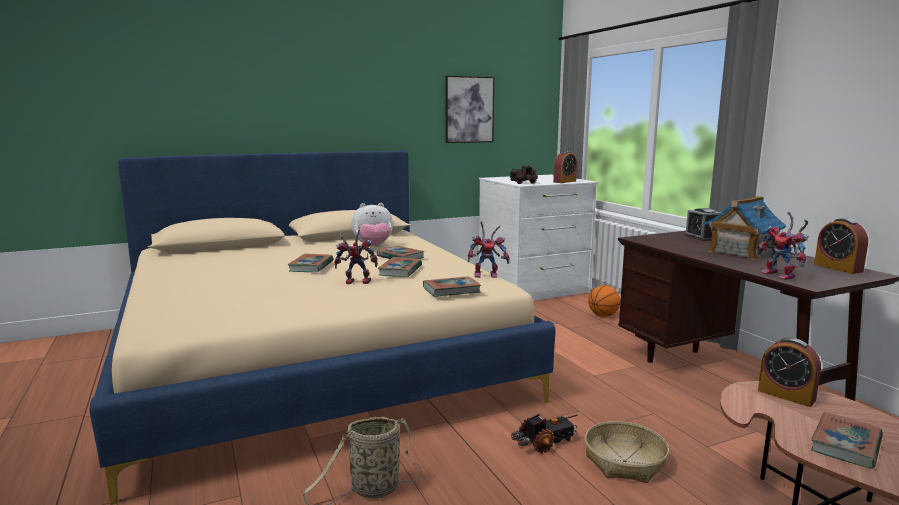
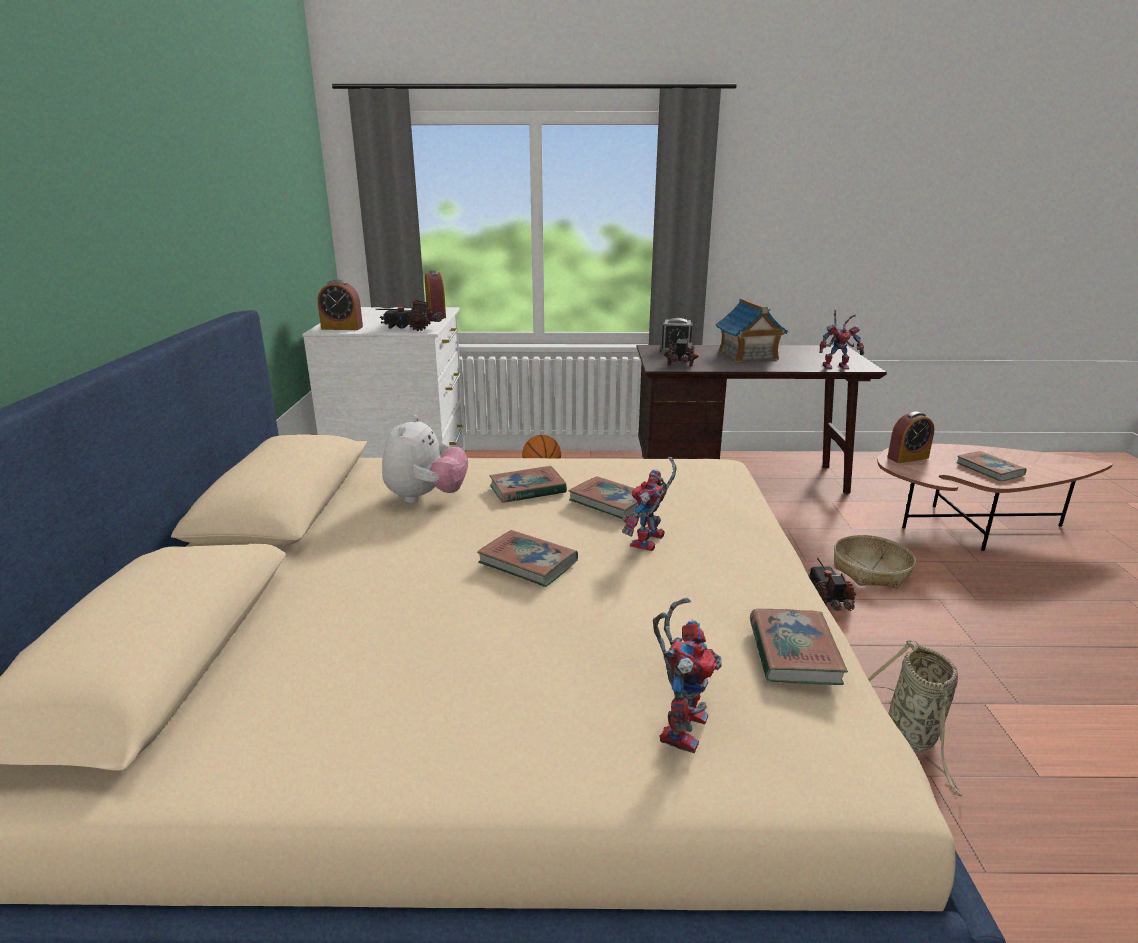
camera: 65 degrees left, 10 degrees up
book [423,276,481,297] -> book moved to [750,609,848,685]
picture [446,76,494,143] -> none
toy robot [468,222,510,278] -> toy robot moved to [653,598,722,753]
alarm clock [814,218,868,274] -> alarm clock moved to [318,279,363,330]
none -> toy truck [664,338,699,366]

